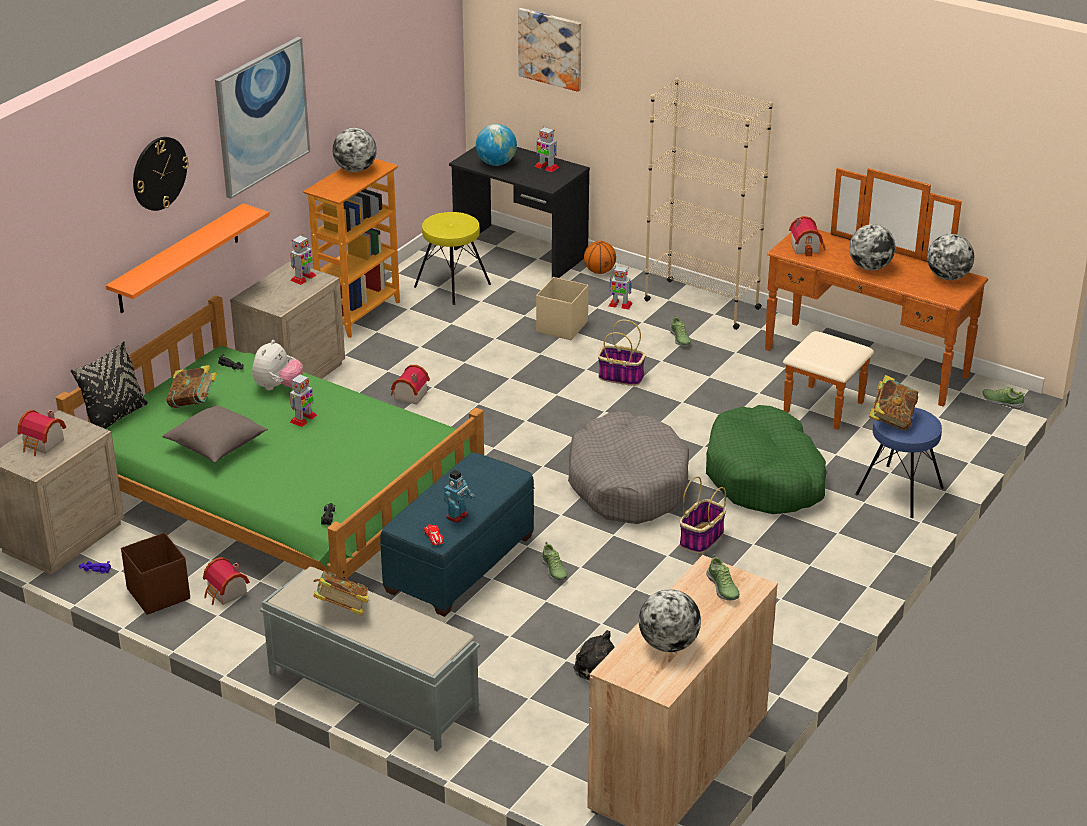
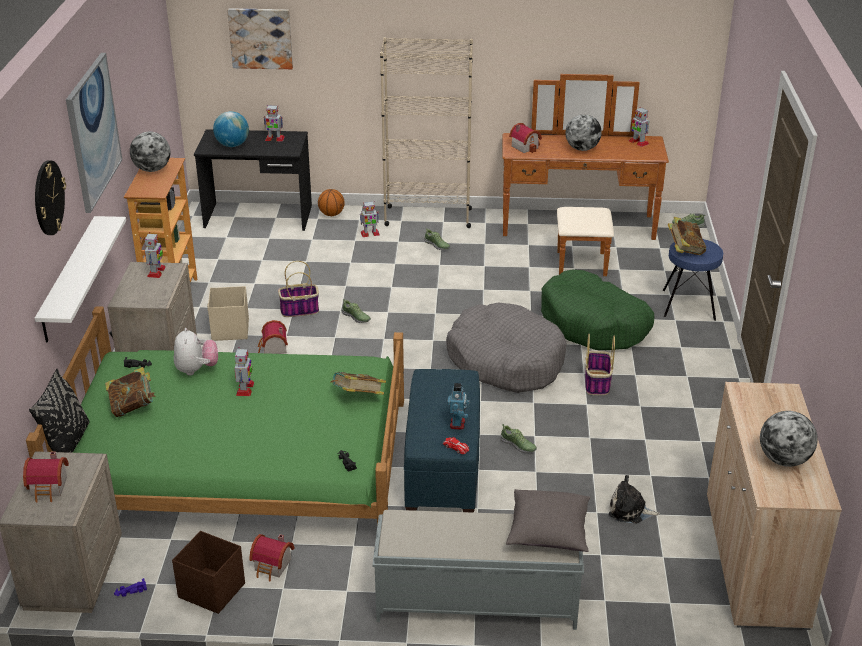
camera: 30 degrees left, 0 degrees up
orange shelf [106,203,270,314] -> white shelf [35,216,126,343]
grey pillow [162,405,268,463] -> grey pillow moved to [506,489,591,552]
book [313,571,369,616] -> book moved to [331,372,386,395]
yellow stool [414,212,491,305] -> none
beige storage box [536,277,589,340] -> beige storage box moved to [207,286,249,341]
basket [598,320,646,386] -> basket moved to [278,261,319,317]
shoe [706,555,740,601] -> shoe moved to [342,299,371,323]
globe [927,234,974,280] -> toy robot [629,107,649,147]

